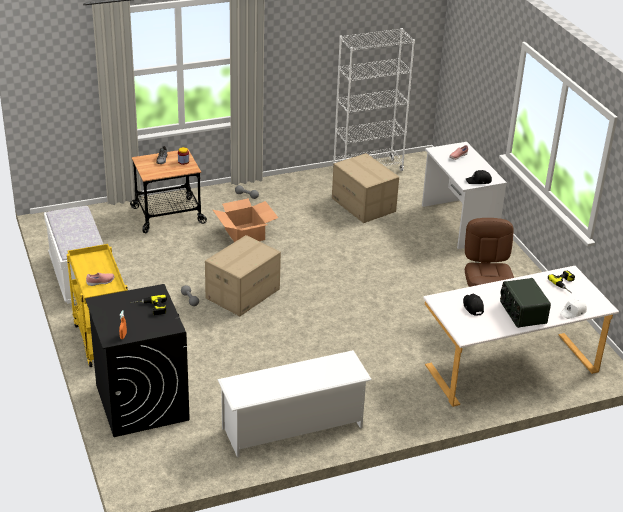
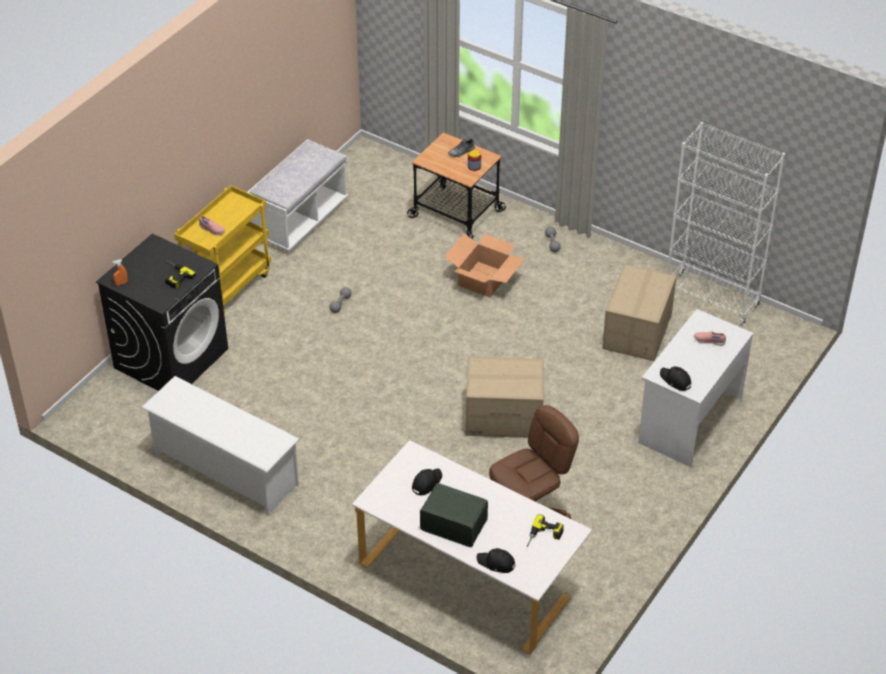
camera: 55 degrees right, 10 degrees up
cardboard box [205,235,281,316] -> cardboard box moved to [466,356,544,438]
radio [500,278,551,328] -> radio turned 75 degrees clockwise [420,483,488,547]
white cap [560,299,587,319] -> black cap [477,548,516,573]

